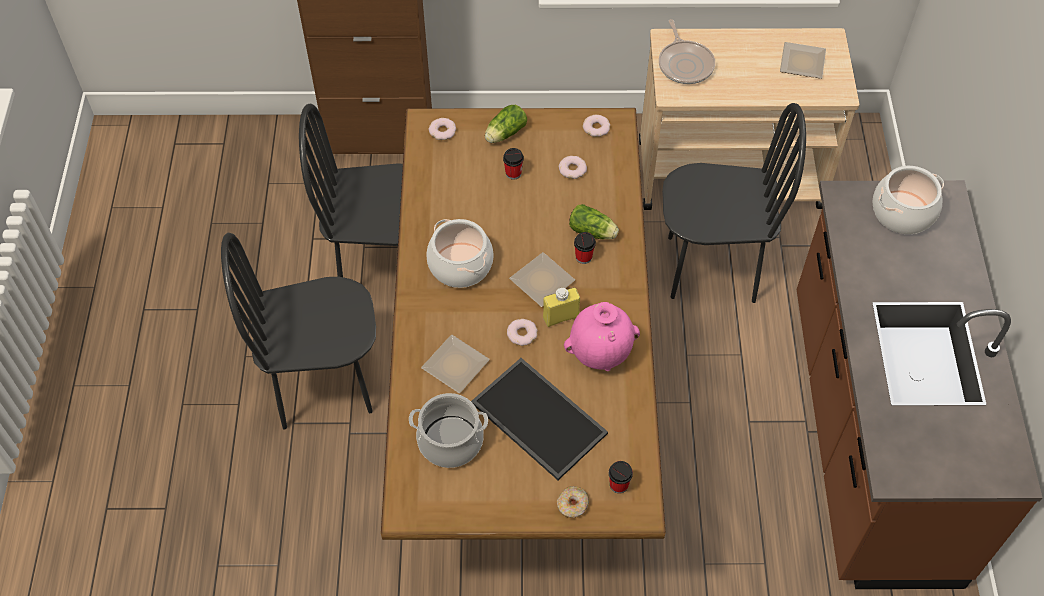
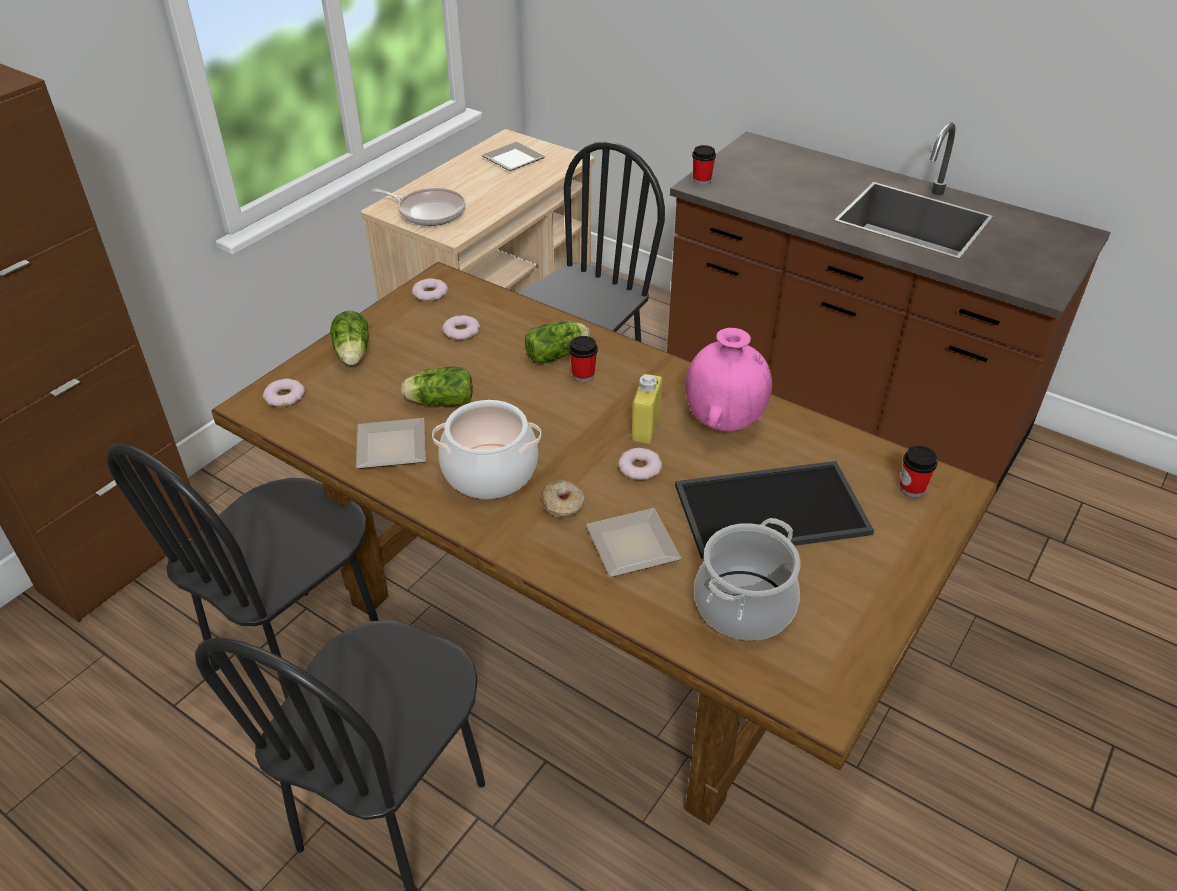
camera: 55 degrees left, 15 degrees down
cup [503,148,524,180] -> cup moved to [692,145,716,185]
plate [509,252,575,307] -> plate moved to [356,418,426,469]
donut [557,486,589,518] -> donut moved to [541,480,585,518]
cooking pot [873,166,944,234] -> none
none -> lettuce [401,367,473,407]

